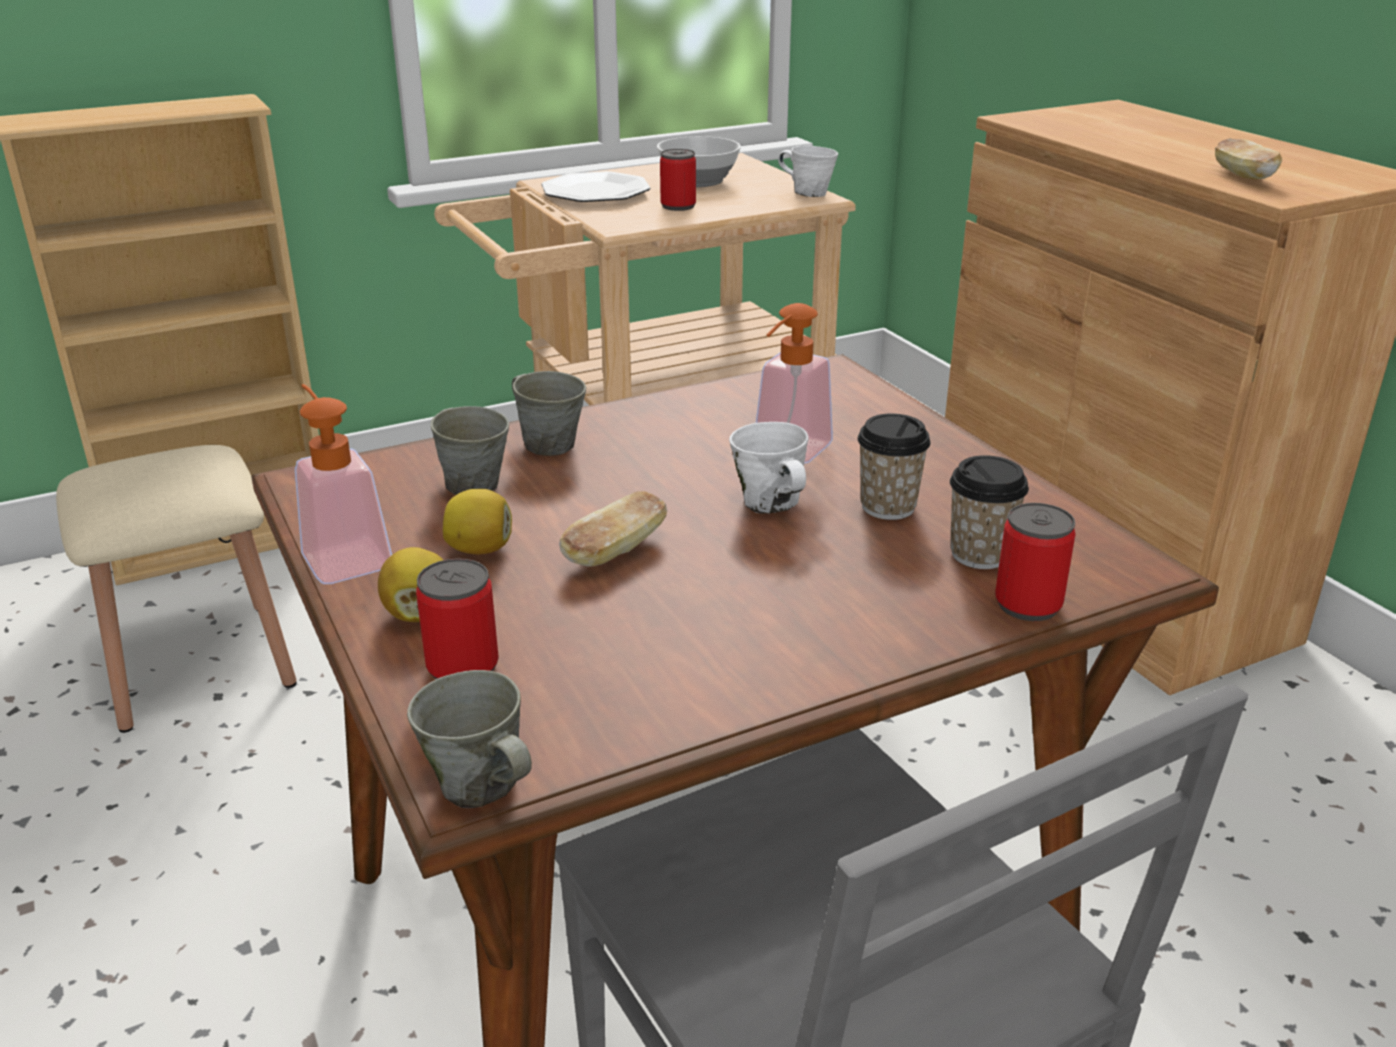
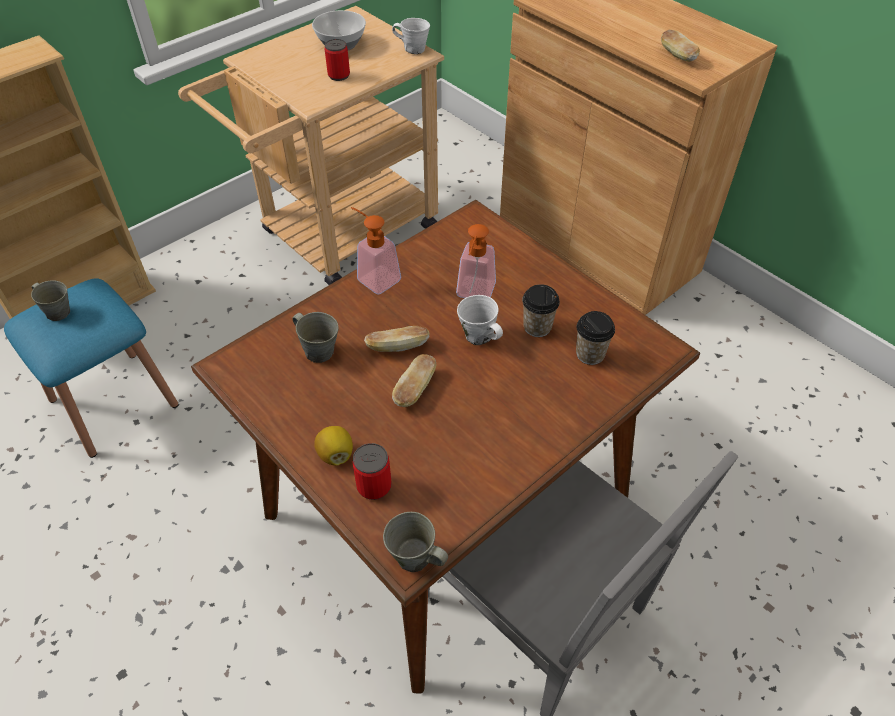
camera: 15 degrees left, 20 degrees up
beige stool [56,445,297,733] -> blue stool [4,278,179,458]
soap dispenser [295,384,392,584] -> soap dispenser moved to [351,207,401,295]
lemon [443,489,512,554] -> none
grey mug [512,371,586,456] -> grey mug moved to [31,280,70,321]
plate [541,171,651,202] -> none
can [995,503,1076,621] -> none
none -> bread [364,326,430,352]

